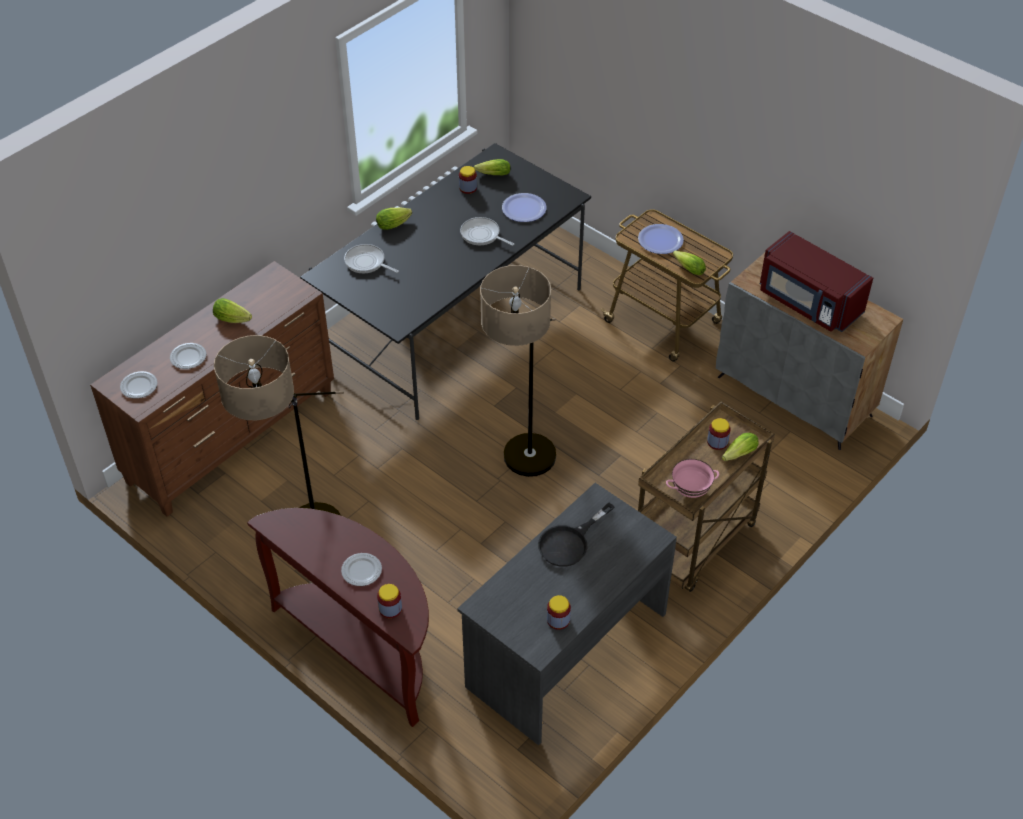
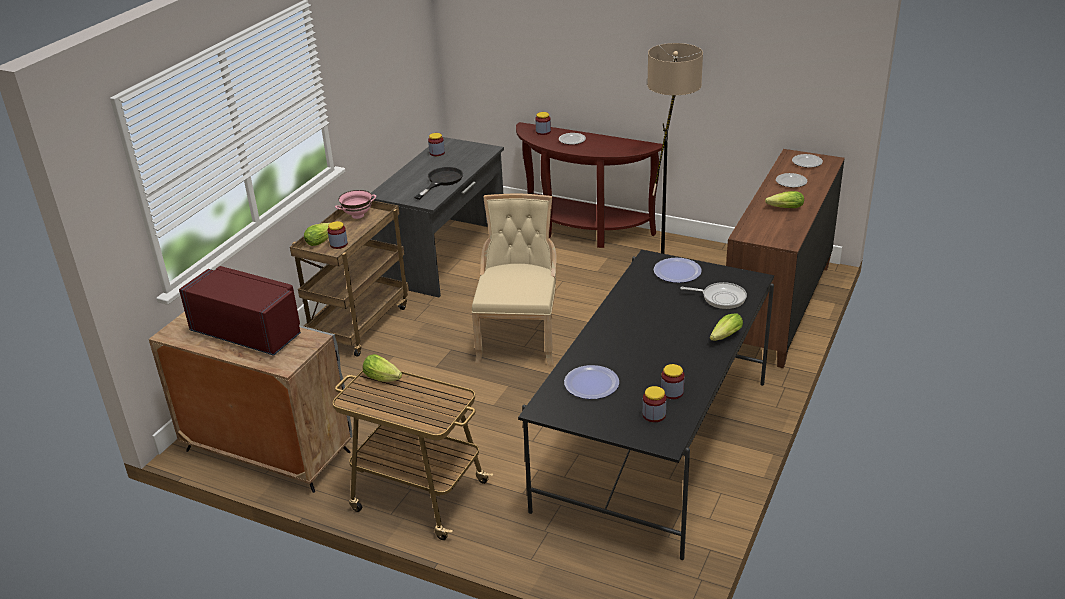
camera: 165 degrees right, 15 degrees down
frying pan [460,217,514,246] -> none
lettuce [474,159,511,176] -> jar [643,386,666,422]
floor lamp [480,265,556,477] -> beige chair [472,193,557,366]
plate [638,224,684,254] -> plate moved to [654,258,702,283]

